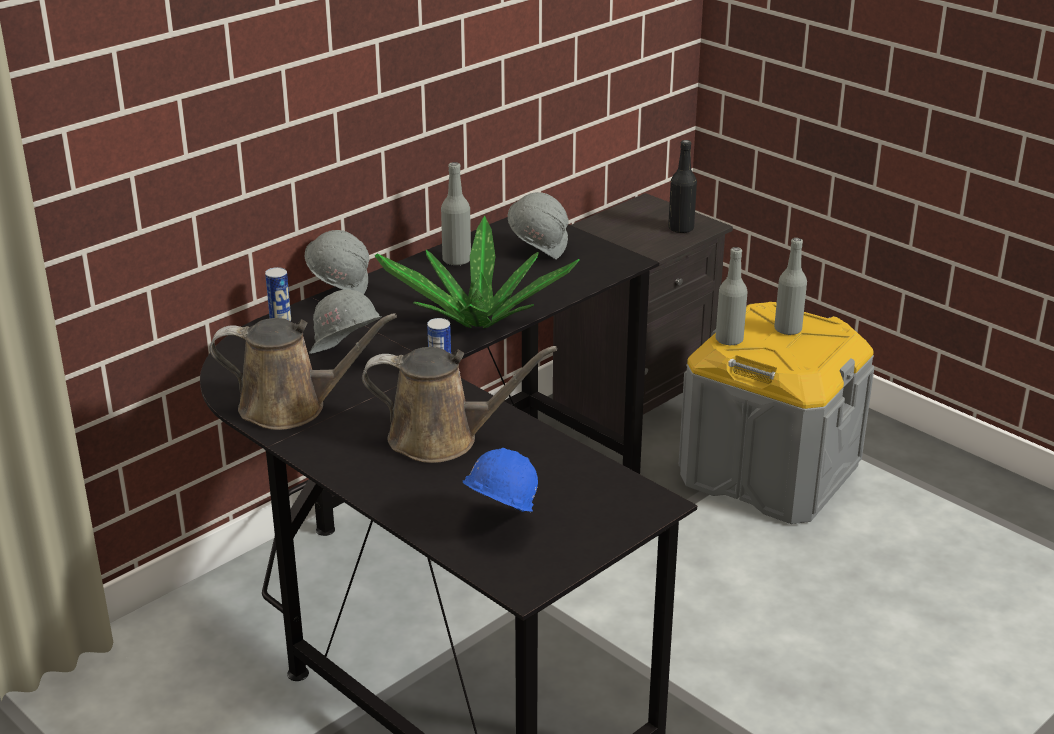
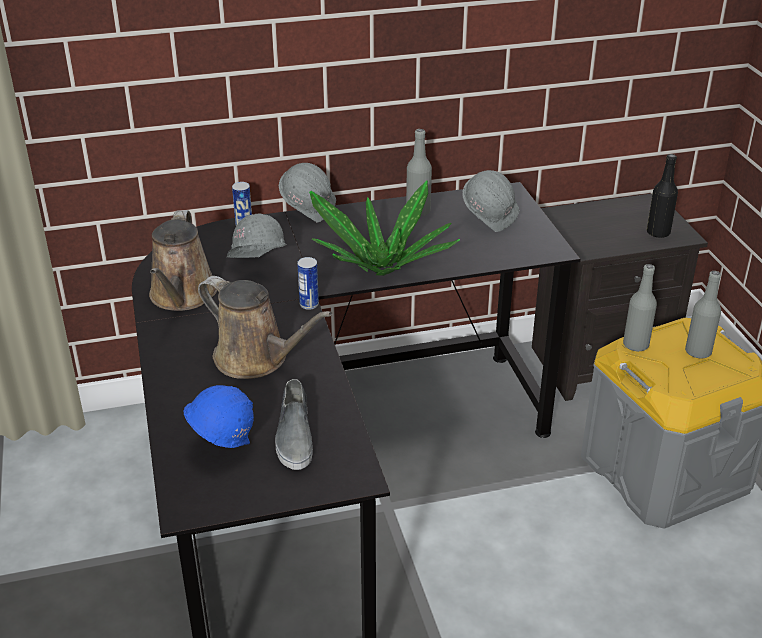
camera: 30 degrees right, 5 degrees up
brown watering can [209,313,397,430] -> brown watering can turned 60 degrees clockwise [149,210,217,311]
none -> grey shoe [275,379,313,470]

